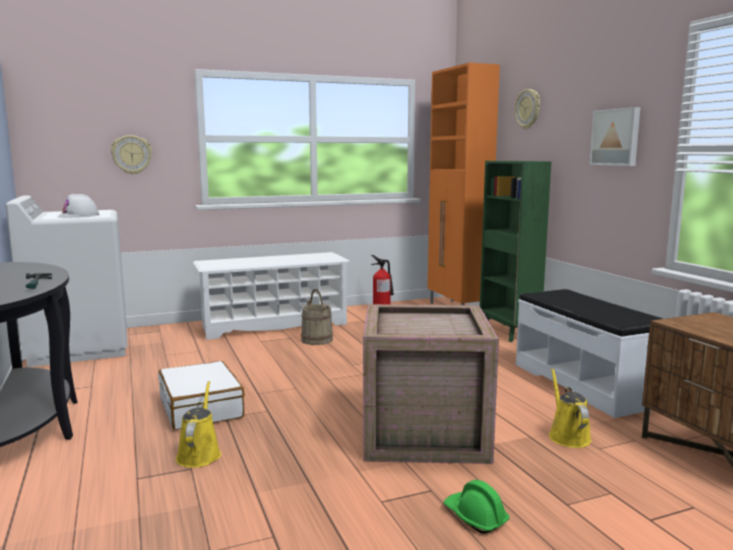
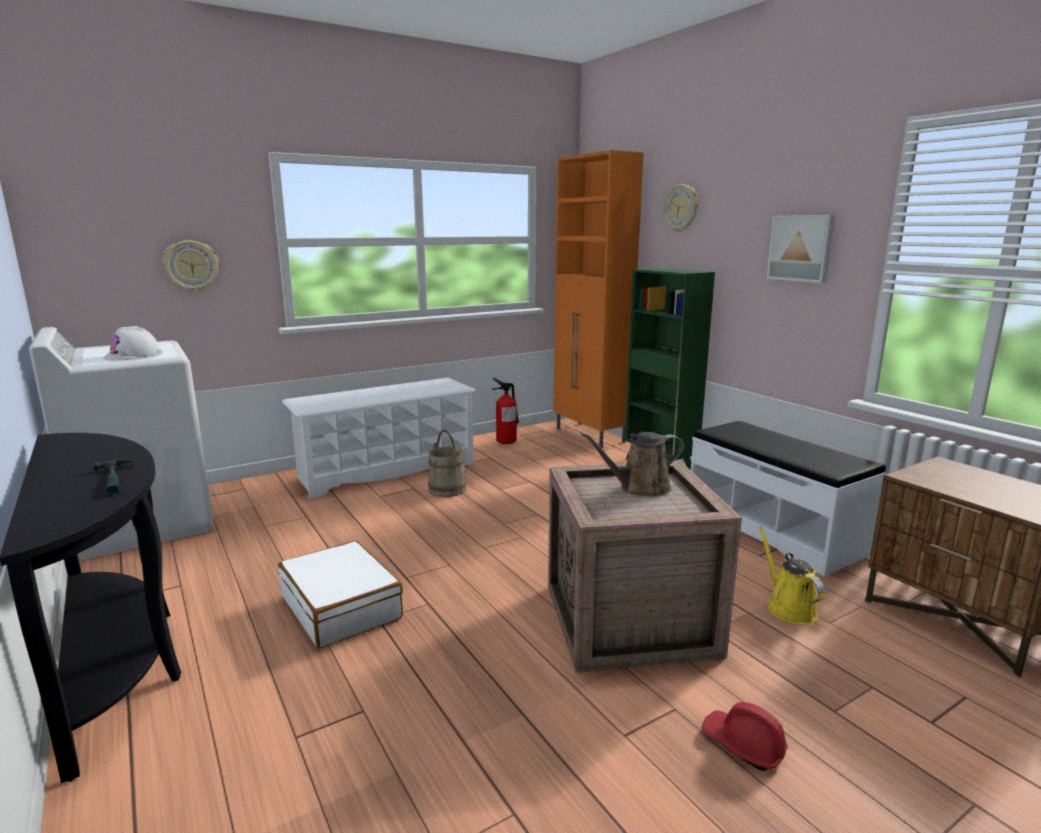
camera: 10 degrees left, 5 degrees up
yellow watering can [176,381,221,468] -> none
green hard hat [444,480,510,534] -> red hard hat [702,702,788,771]
none -> brown watering can [580,432,684,497]

